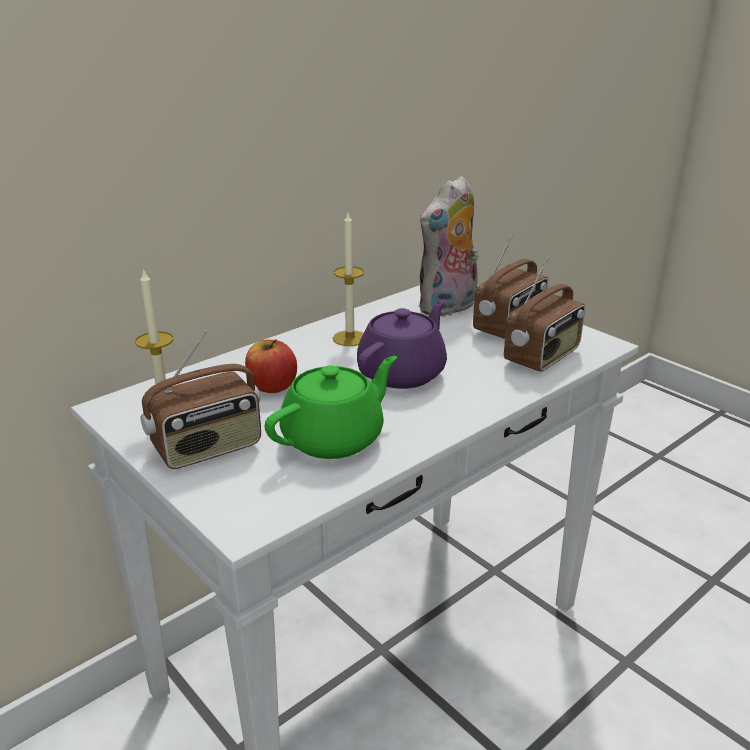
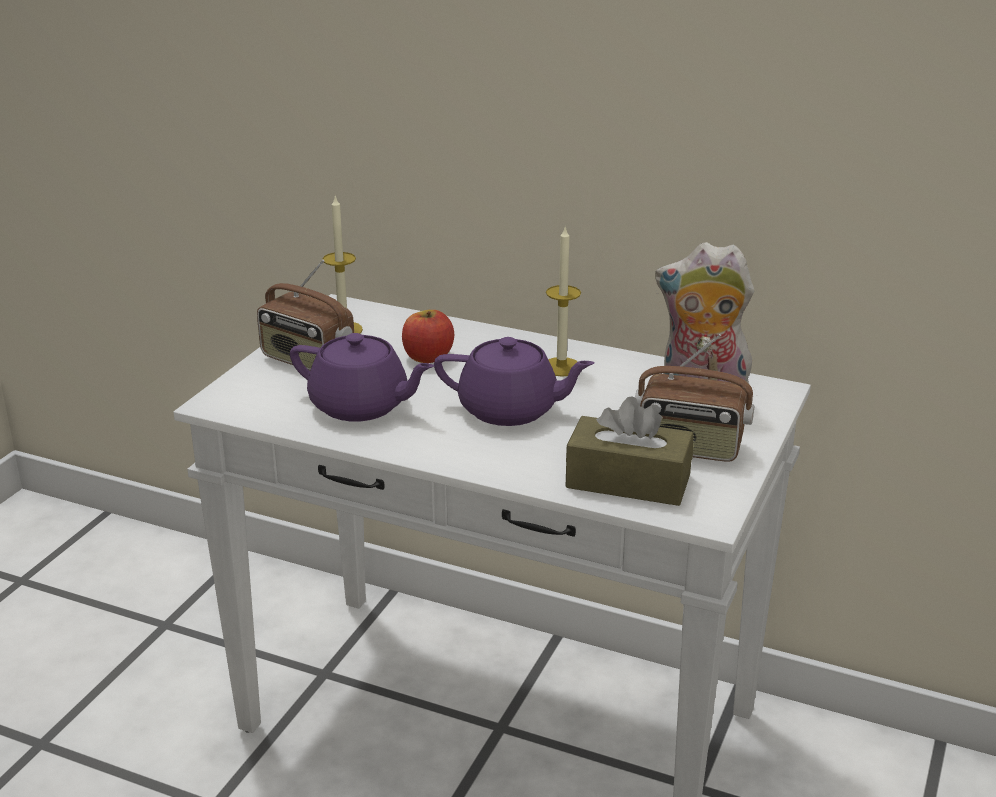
camera: 65 degrees right, 0 degrees up
green teapot [265,356,397,459] -> purple teapot [290,333,434,421]
radio [504,257,585,372] -> brown tissue box [566,396,694,506]

